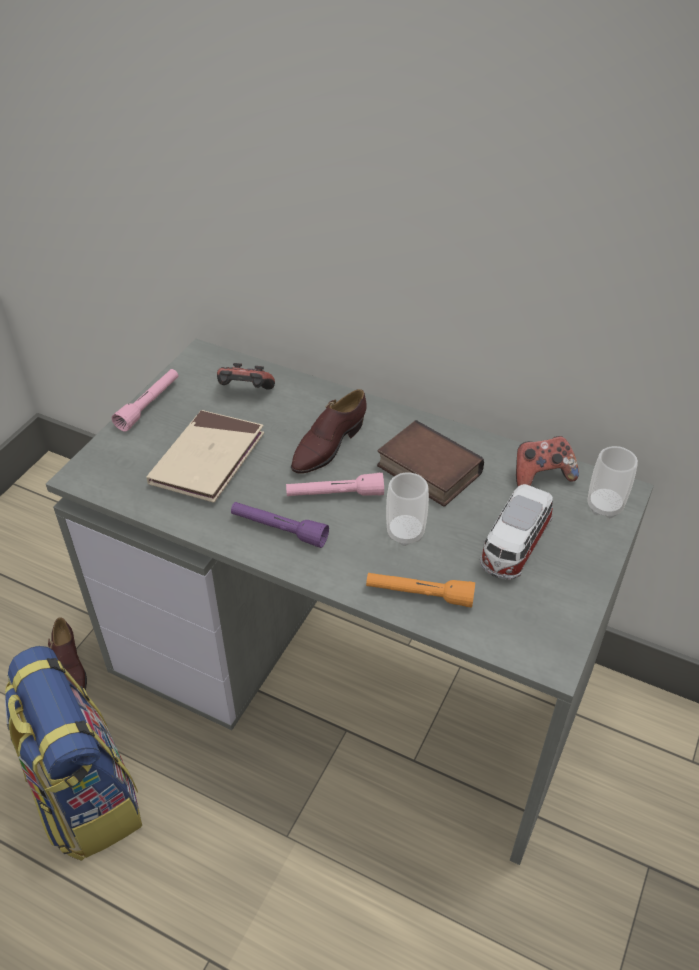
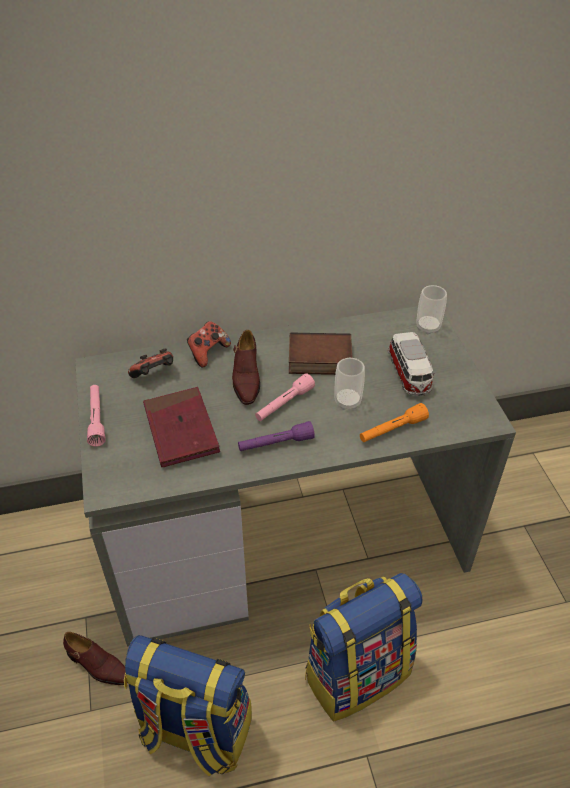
camera: 40 degrees left, 0 degrees up
beige book [146,410,264,503] -> red book [143,387,220,467]
game controller [516,436,579,486] -> game controller moved to [187,321,231,368]
none -> backpack [305,573,422,721]

